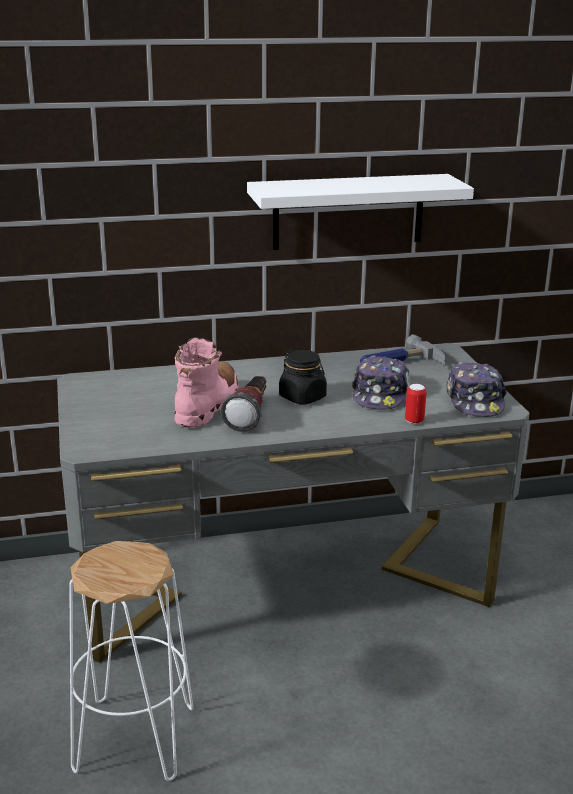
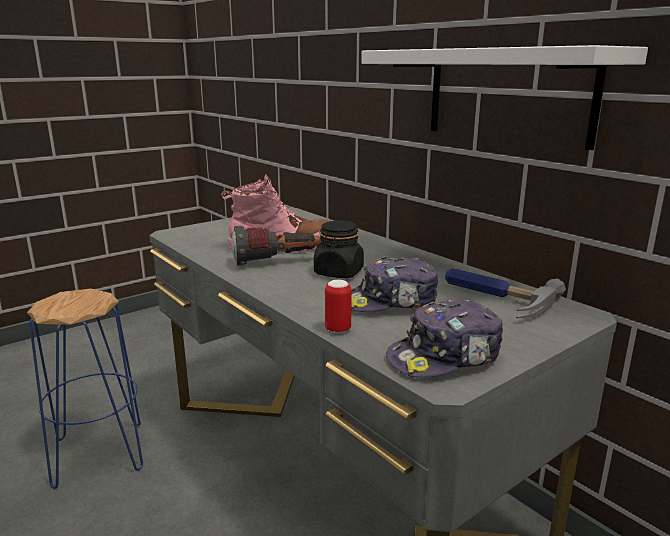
camera: 65 degrees right, 5 degrees down
white stool [69,541,194,781] -> blue stool [27,289,143,489]

